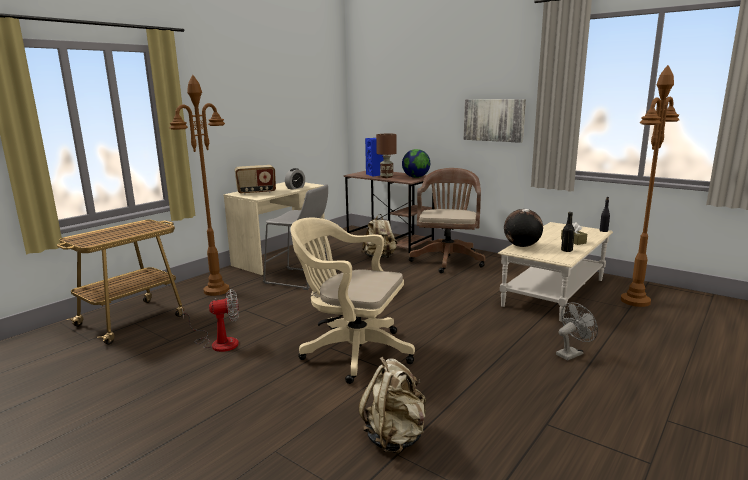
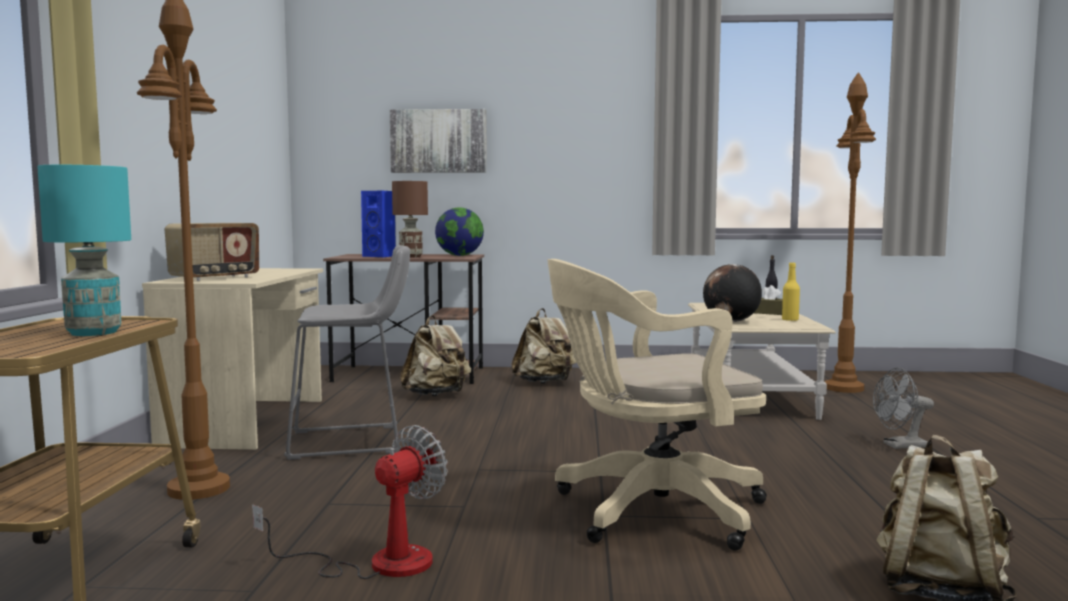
camera: 35 degrees left, 10 degrees down
alarm clock [285,168,305,190] -> none
brown office chair [409,168,486,273] -> beige backpack [511,308,577,384]
picture [464,99,526,143] -> picture moved to [390,109,487,173]
grey fan [556,302,598,361] -> grey fan turned 120 degrees counterclockwise [873,367,934,449]
black bottle [561,212,575,252] -> yellow bottle [782,263,800,321]
none -> turquoise table lamp [37,165,131,336]

